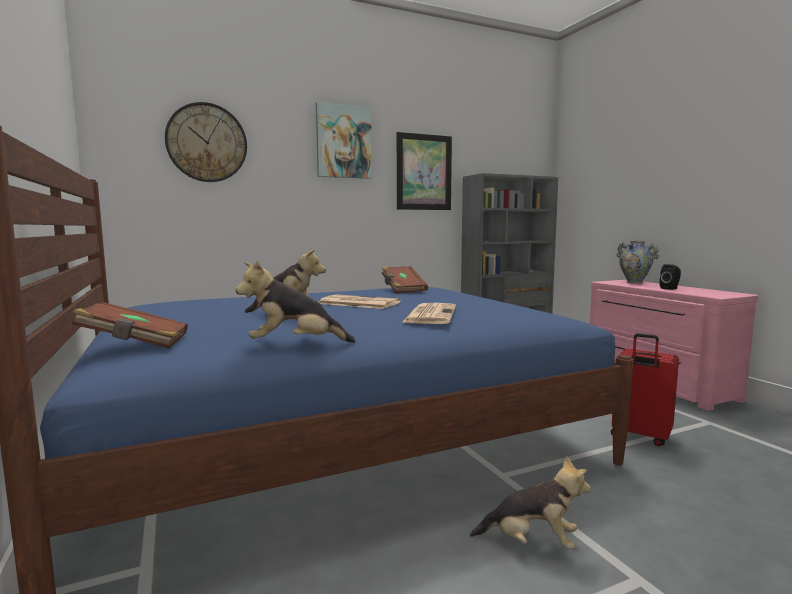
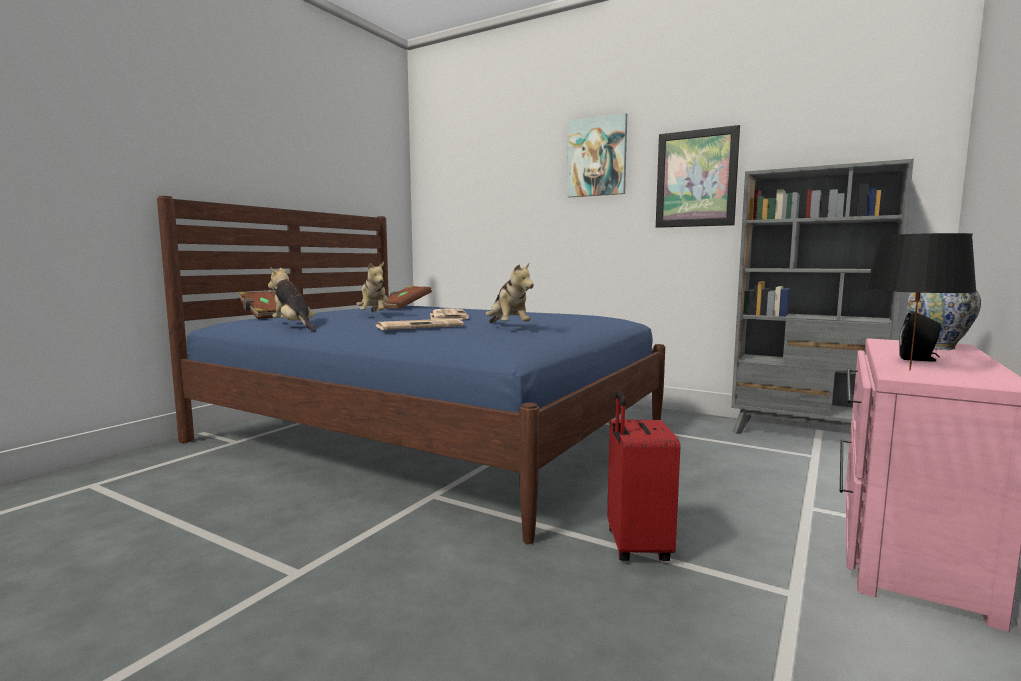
camera: 55 degrees right, 0 degrees up
wall clock [165,102,247,182] -> none
brown book [382,266,428,293] -> brown book moved to [384,285,432,309]
plush toy [470,455,591,549] -> plush toy moved to [486,263,534,323]
none -> black table lamp [865,233,977,371]

